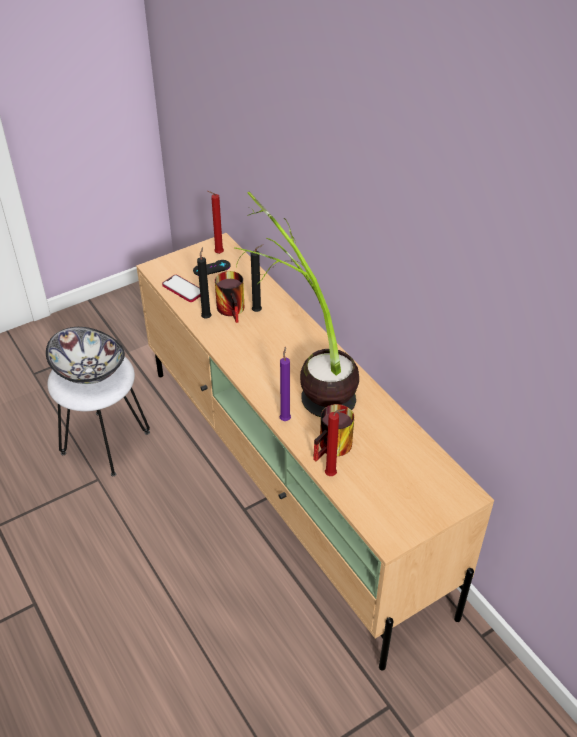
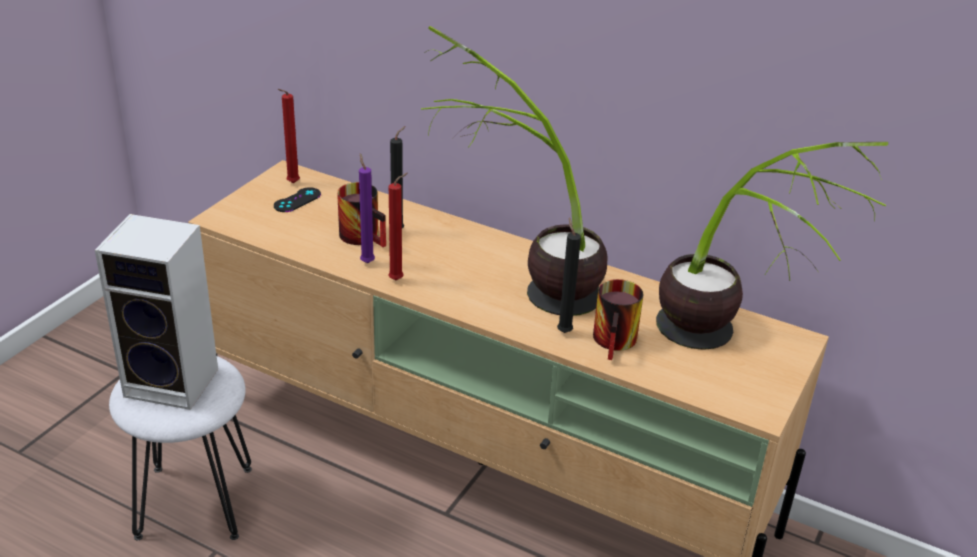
camera: 30 degrees left, 10 degrees down
bowl [46,327,125,384] -> speaker [95,214,218,410]
phone [162,275,200,302] -> none
black candle [197,247,211,319] -> black candle moved to [557,217,581,333]
purple candle [280,346,291,421] -> purple candle moved to [359,153,375,263]
red candle [325,409,345,476] -> red candle moved to [389,173,408,280]
none -> potted plant [656,142,888,350]

